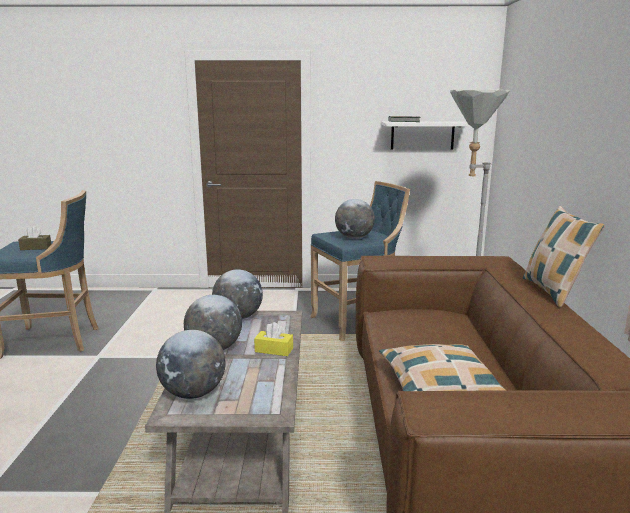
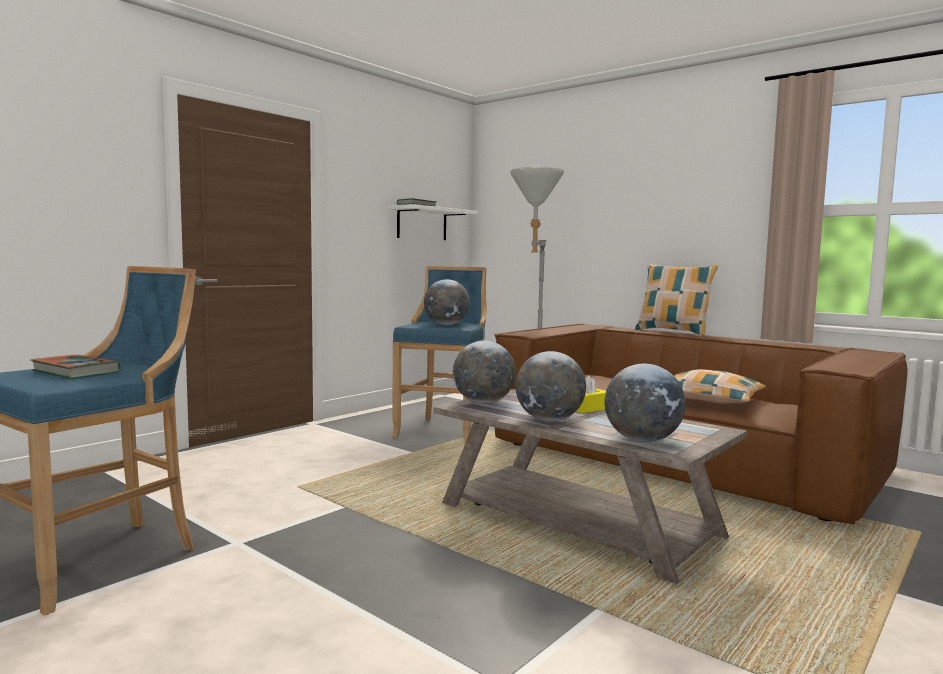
camera: 50 degrees left, 10 degrees down
brown tissue box [18,226,51,250] -> book [30,355,121,379]

